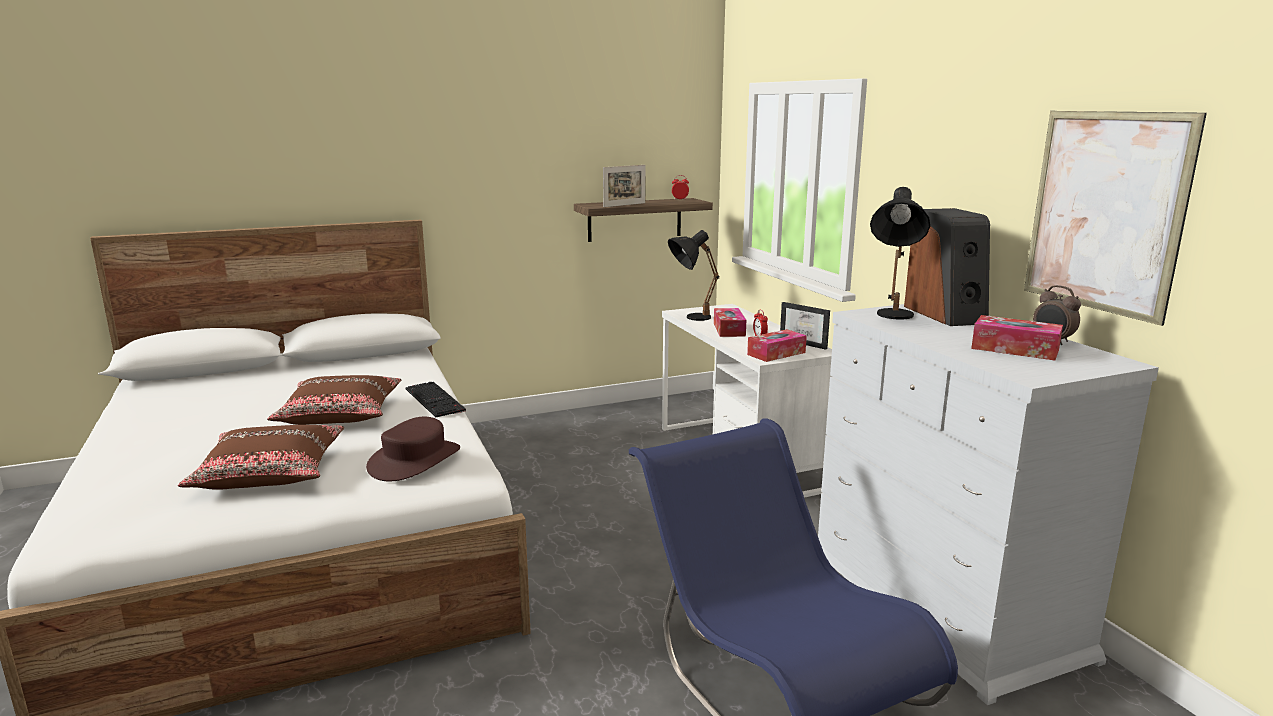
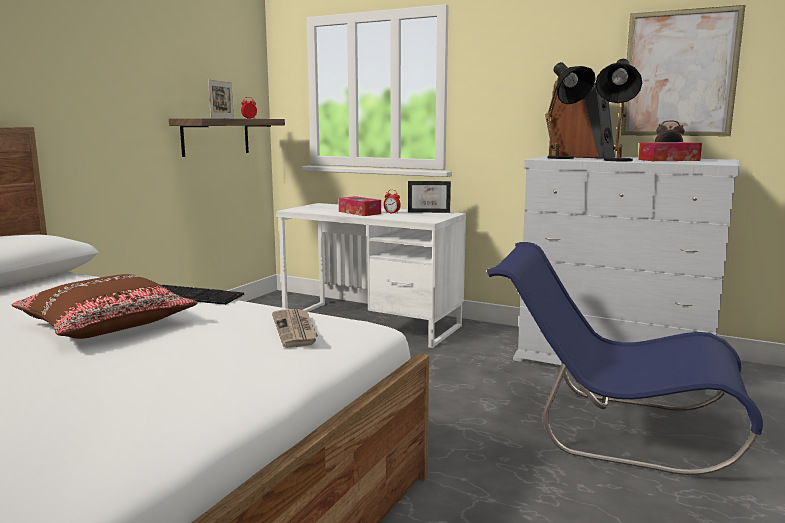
camera: 40 degrees left, 5 degrees down
brown pillow [178,425,344,490] -> none
brown hat [366,417,460,481] -> newspaper [272,309,318,348]
black table lamp [668,230,719,321] -> black table lamp moved to [595,59,642,161]
tissue box [747,329,807,362] -> none

